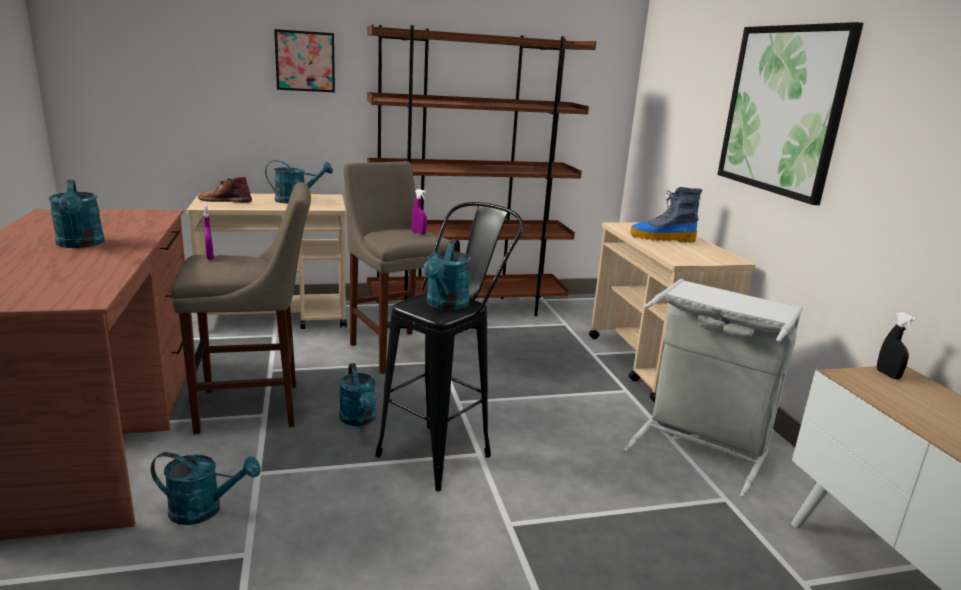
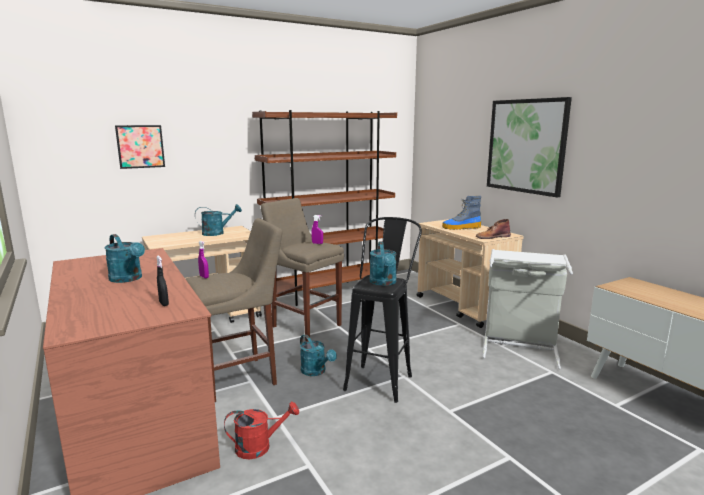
camera: 15 degrees left, 5 degrees down
turquoise watering can [151,452,261,525] -> red watering can [224,402,299,459]
brown boot [198,177,252,203] -> brown boot moved to [476,219,511,239]
picture [274,29,335,92] -> picture moved to [115,125,165,169]
black spray bottle [877,312,917,379] -> black spray bottle moved to [156,256,169,306]

